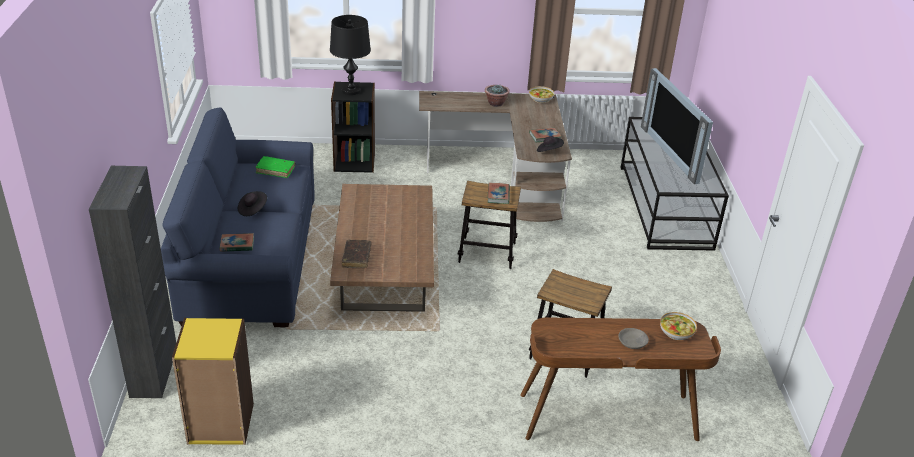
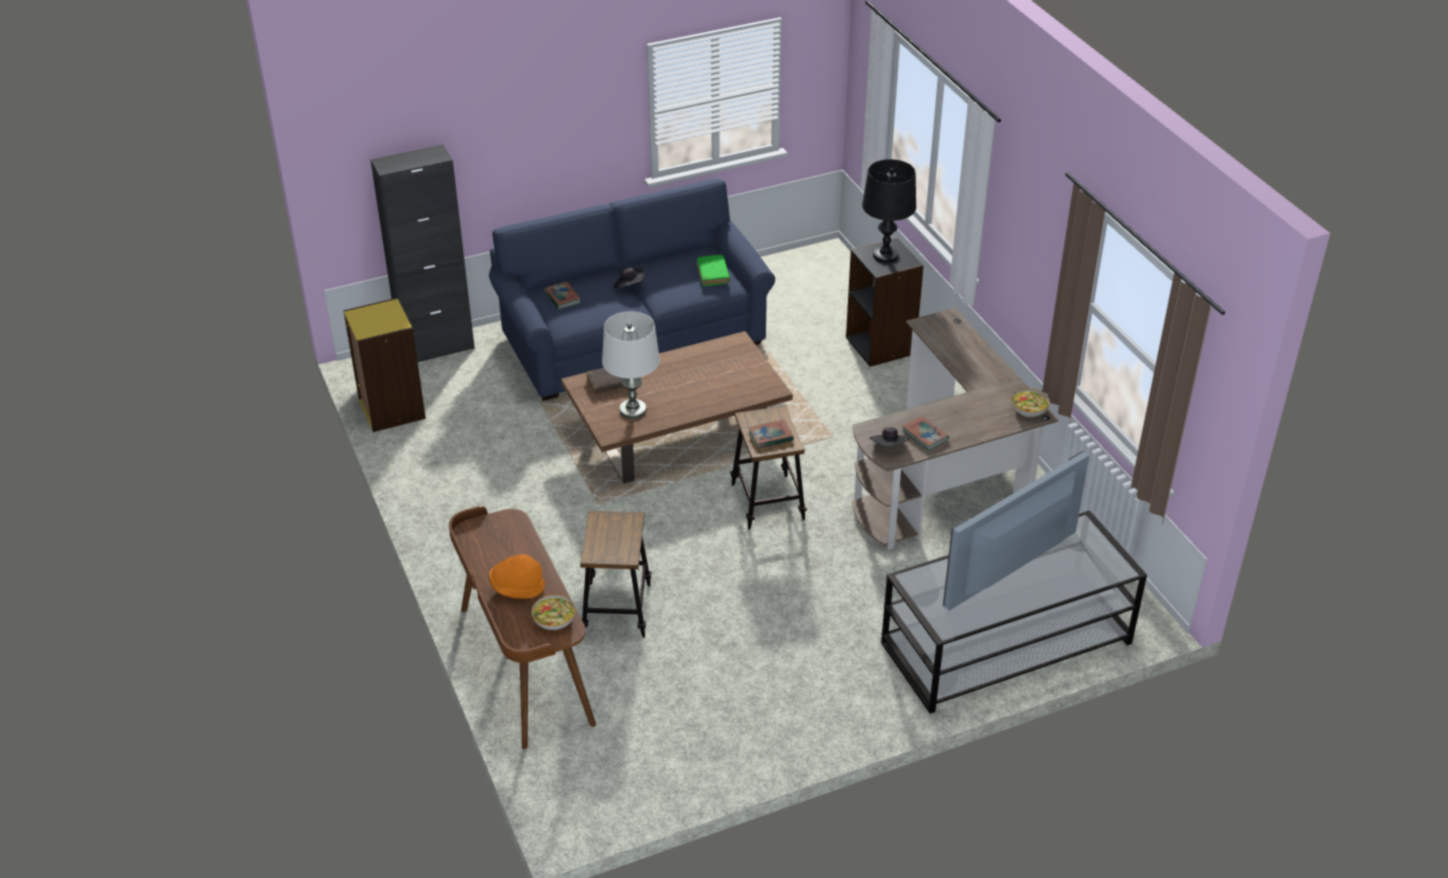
camera: 70 degrees right, 5 degrees up
potted plant [485,84,510,107] -> none
grey bowl [618,328,649,349] -> orange hat [489,554,545,599]
none -> white table lamp [602,311,660,419]

